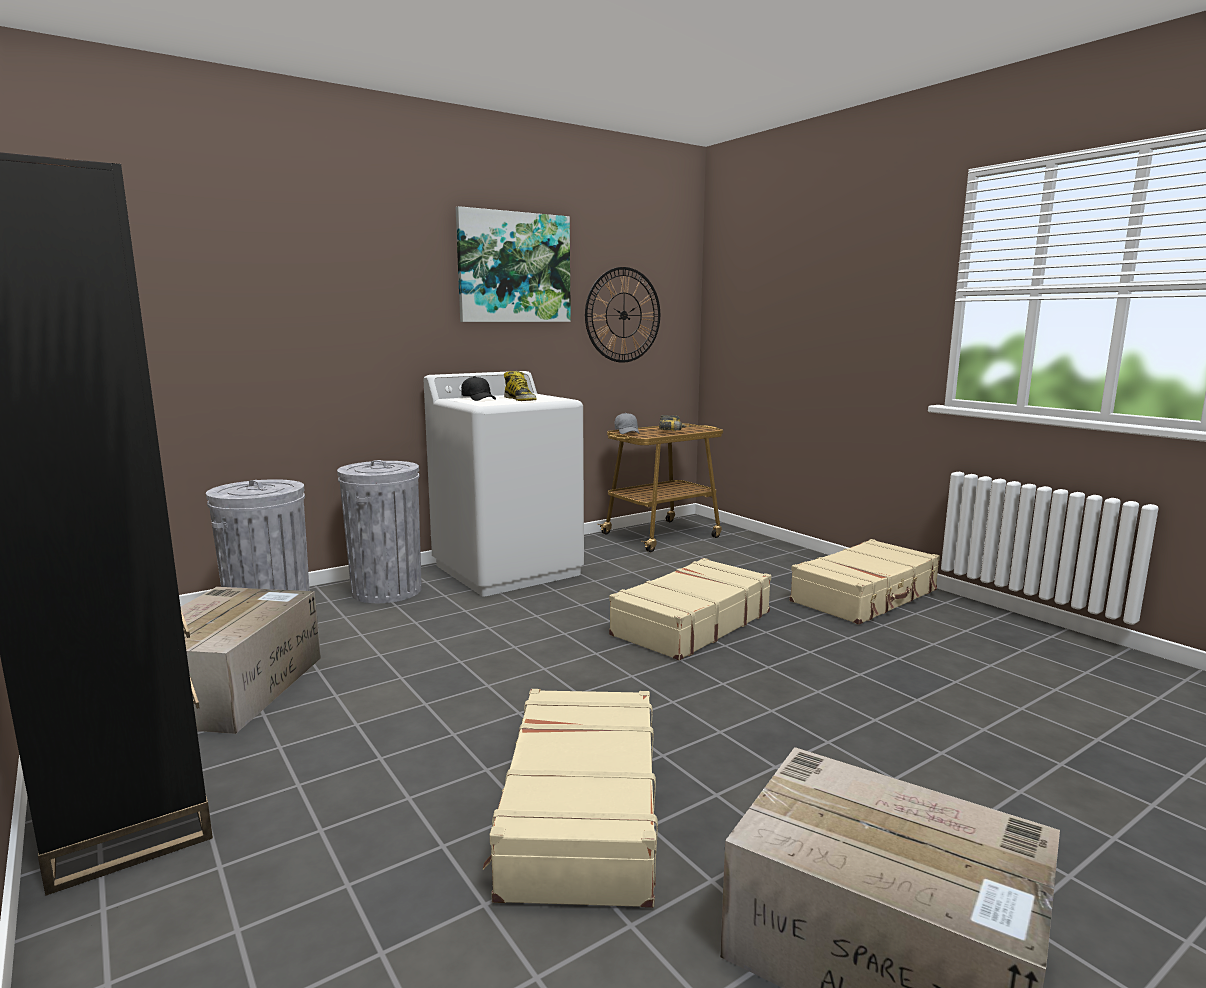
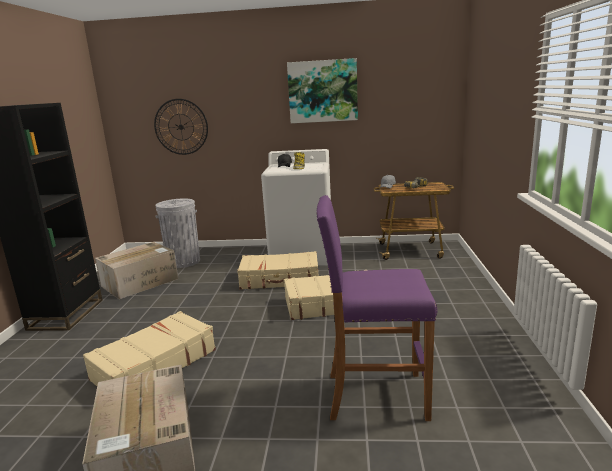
camera: 40 degrees right, 5 degrees up
grey trash can [337,460,422,603] -> none
wall clock [585,267,660,363] -> wall clock moved to [154,99,208,155]
beige suitcase [790,539,940,625] -> beige suitcase moved to [237,251,318,290]
none -> purple stool [316,195,438,421]

